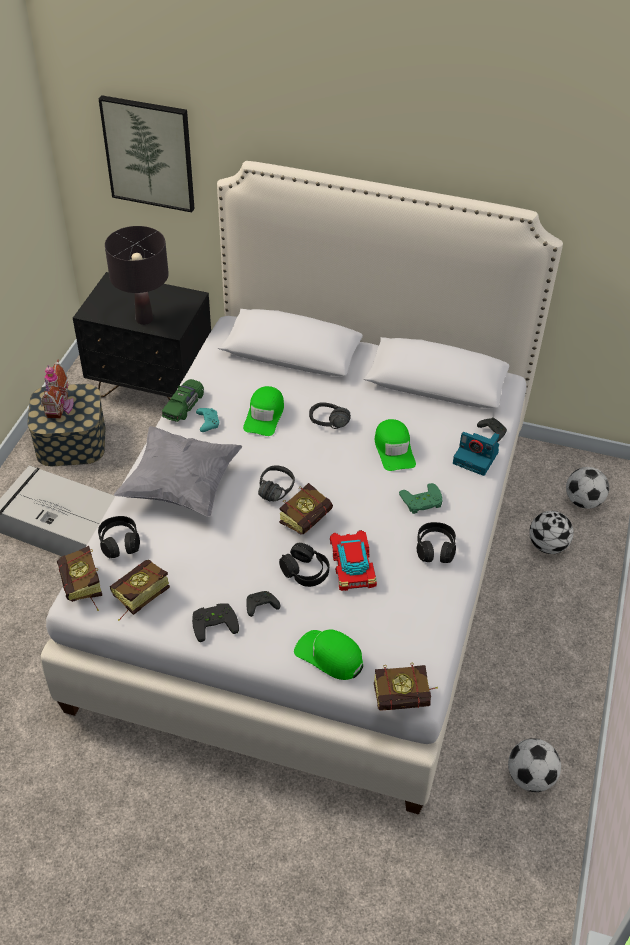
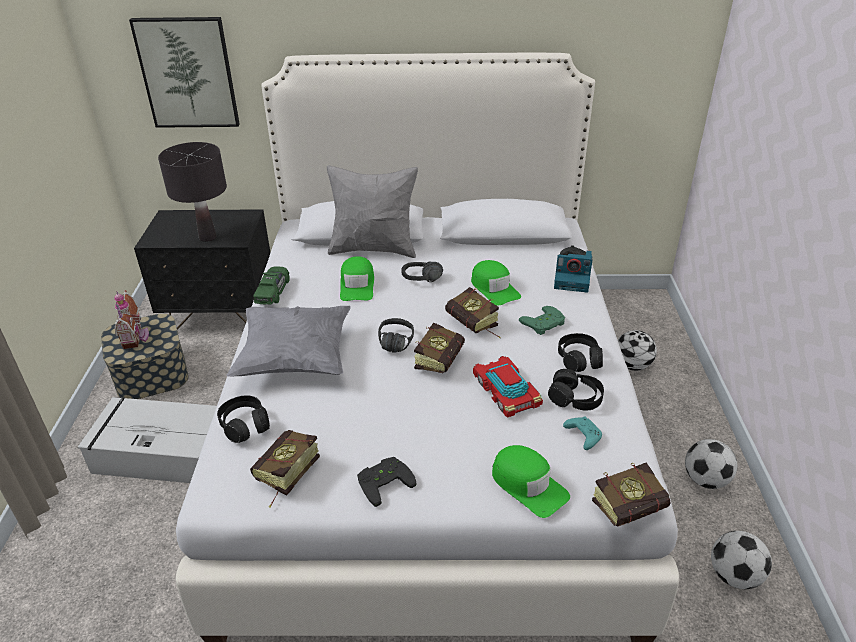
camera: 15 degrees left, 10 degrees down
book [57,546,102,611] -> book moved to [445,287,501,338]
turquoise game controller [196,408,219,432] -> turquoise game controller moved to [563,416,602,450]
black game controller [246,591,280,617] -> none
black headphones [279,543,329,587] -> black headphones moved to [548,369,604,411]
green cap [294,630,363,680] -> green cap turned 150 degrees counterclockwise [492,445,570,518]
football [566,467,609,509] -> football moved to [685,439,737,489]
none -> grey pillow [327,165,418,258]

